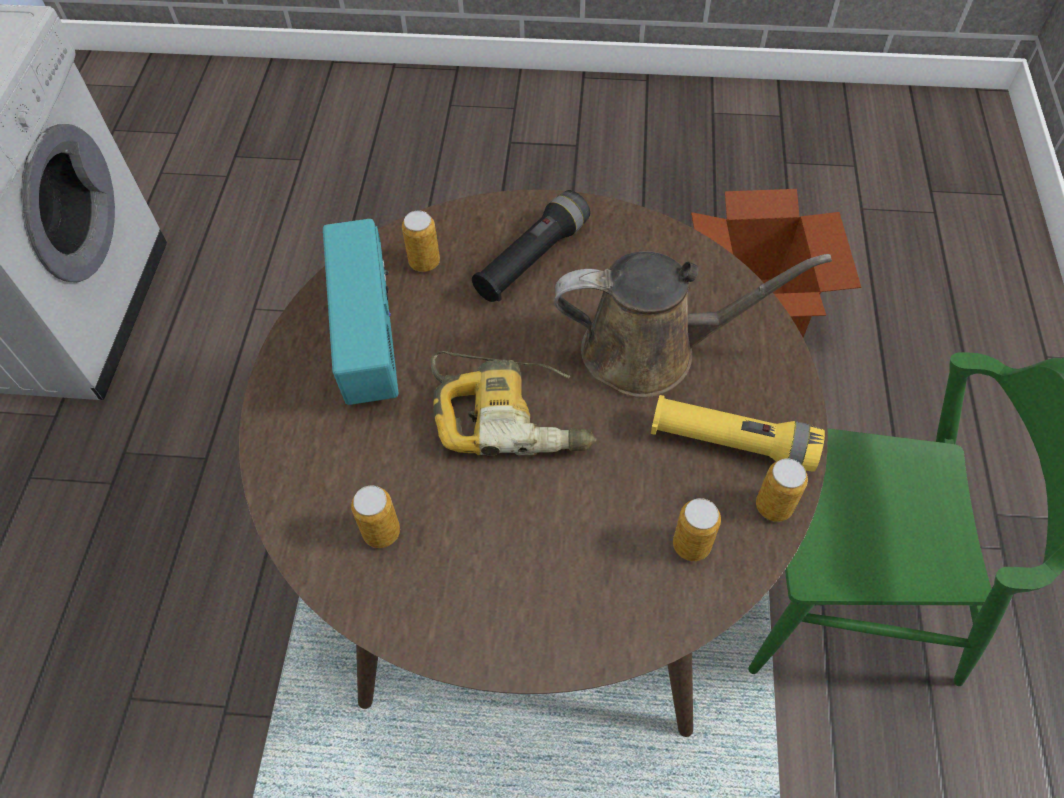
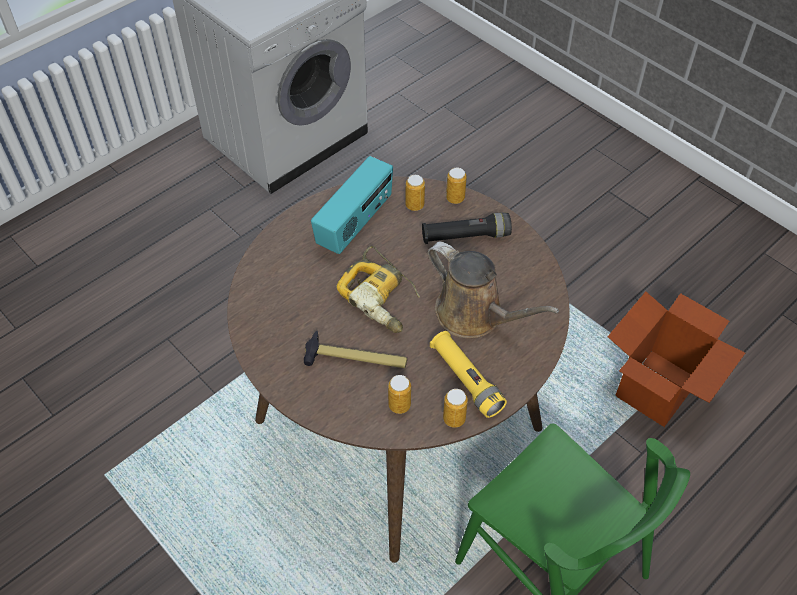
camera: 40 degrees right, 5 degrees down
can [351,486,400,548] -> can moved to [446,168,467,204]
none -> hammer [304,330,407,368]

